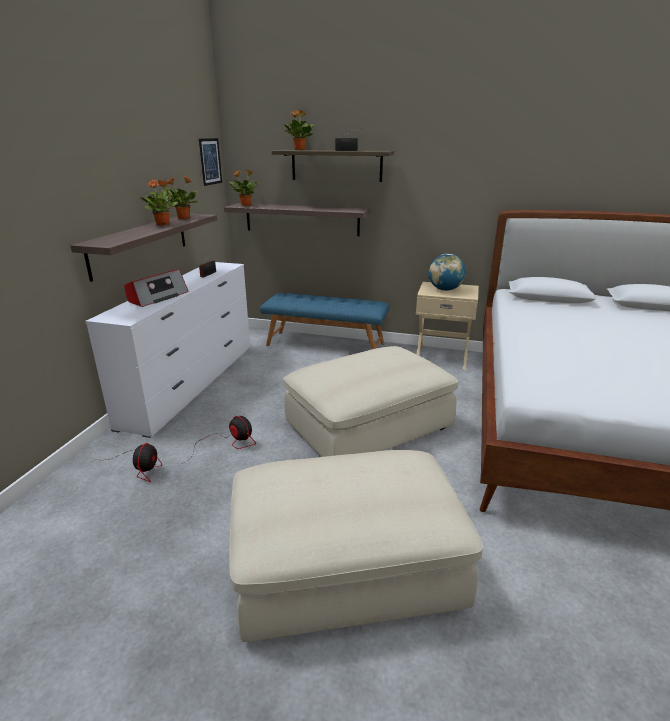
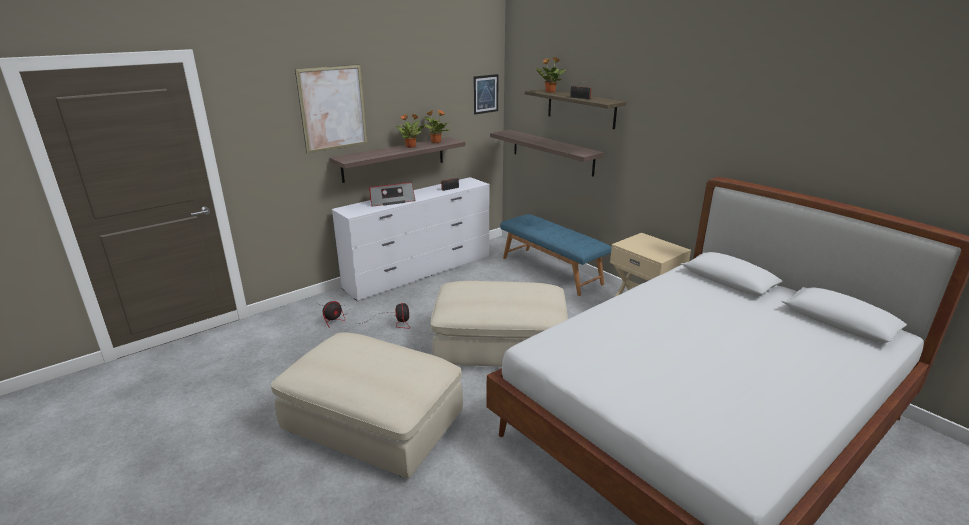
camera: 35 degrees right, 0 degrees up
potted plant [229,169,260,206] -> none
globe [428,254,466,291] -> none
none -> picture [295,64,368,154]

